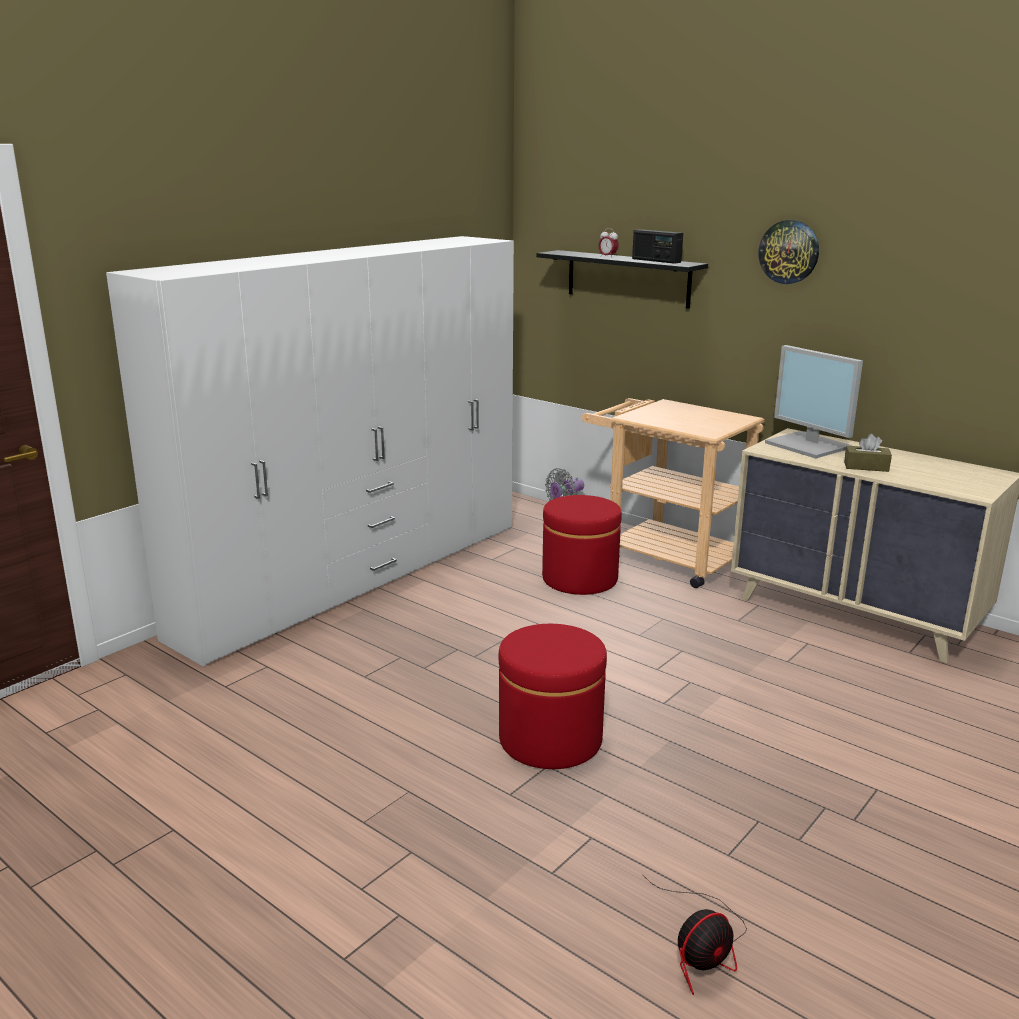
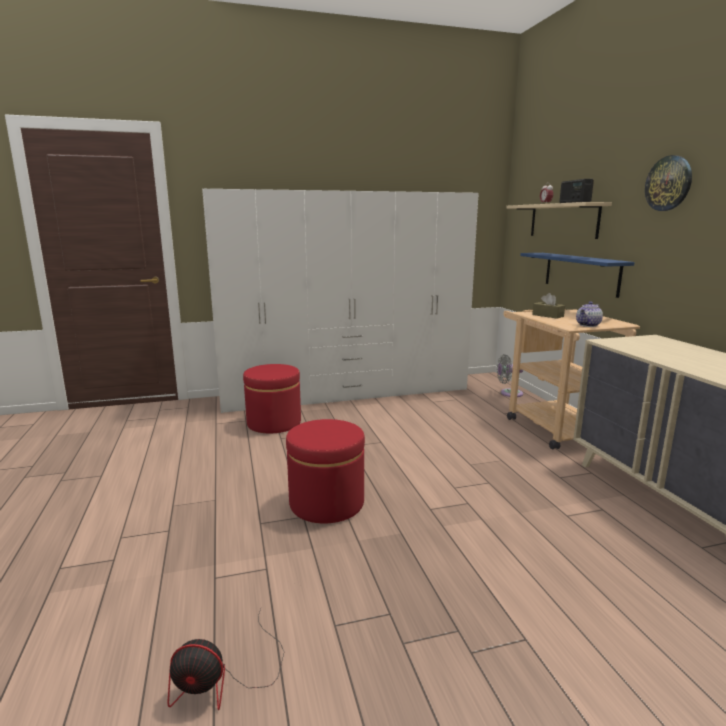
camera: 35 degrees right, 5 degrees down
black shelf [536,250,708,309] -> beige shelf [506,202,612,239]
red ottoman [542,495,622,595] -> red ottoman moved to [243,364,301,433]
monitor [765,345,863,458] -> none
brown tissue box [844,434,892,472] -> brown tissue box moved to [532,293,565,319]
none -> blue shelf [520,253,635,298]
none -> teapot [576,301,603,327]

